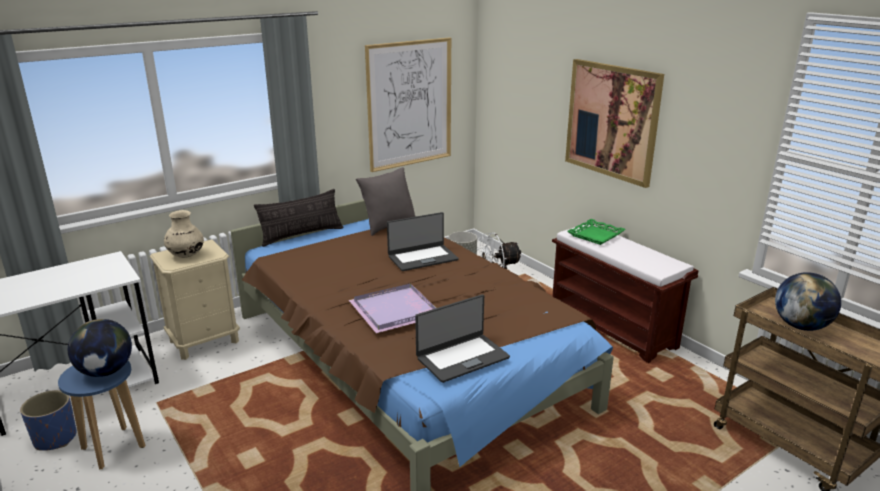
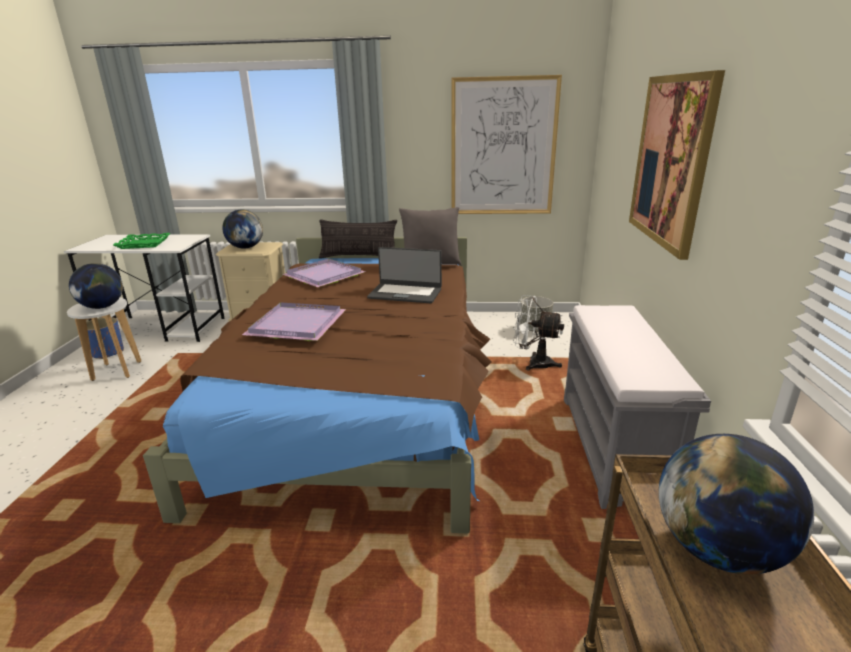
camera: 40 degrees right, 0 degrees up
blue stool [58,361,145,469] -> white stool [67,298,141,381]
beige vase [164,210,204,258] -> globe [222,210,263,249]
laptop [415,294,510,383] -> none
brown bench [552,224,699,363] -> grey bench [564,305,711,509]
green tray [567,219,626,245] -> green tray moved to [113,233,170,249]
none -> purple tray [282,259,366,287]

